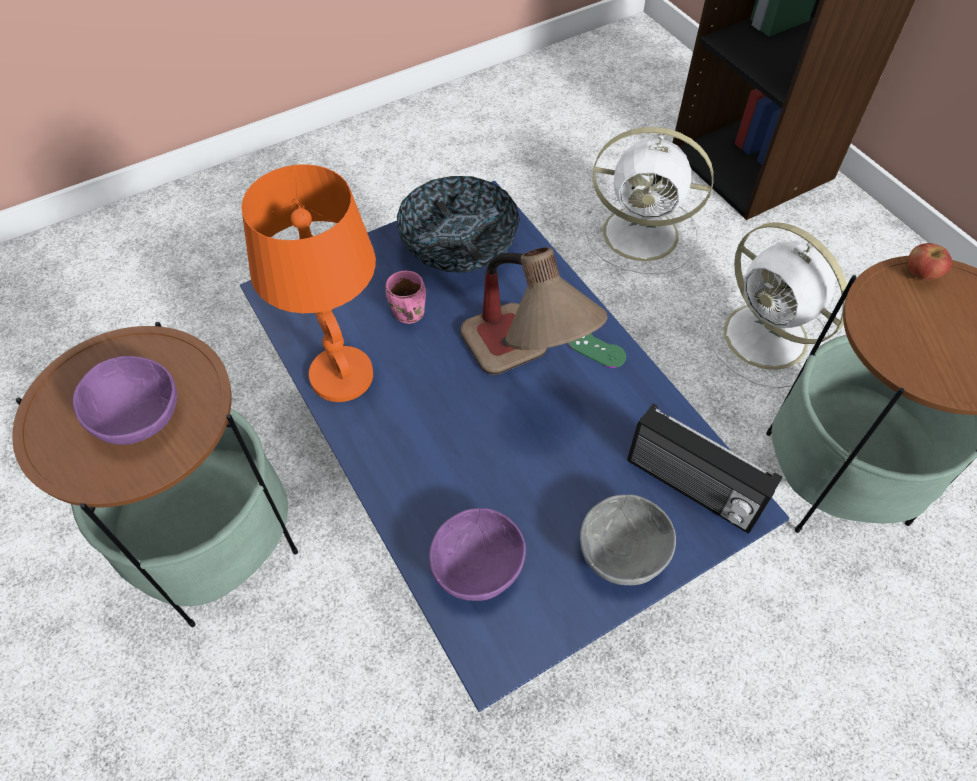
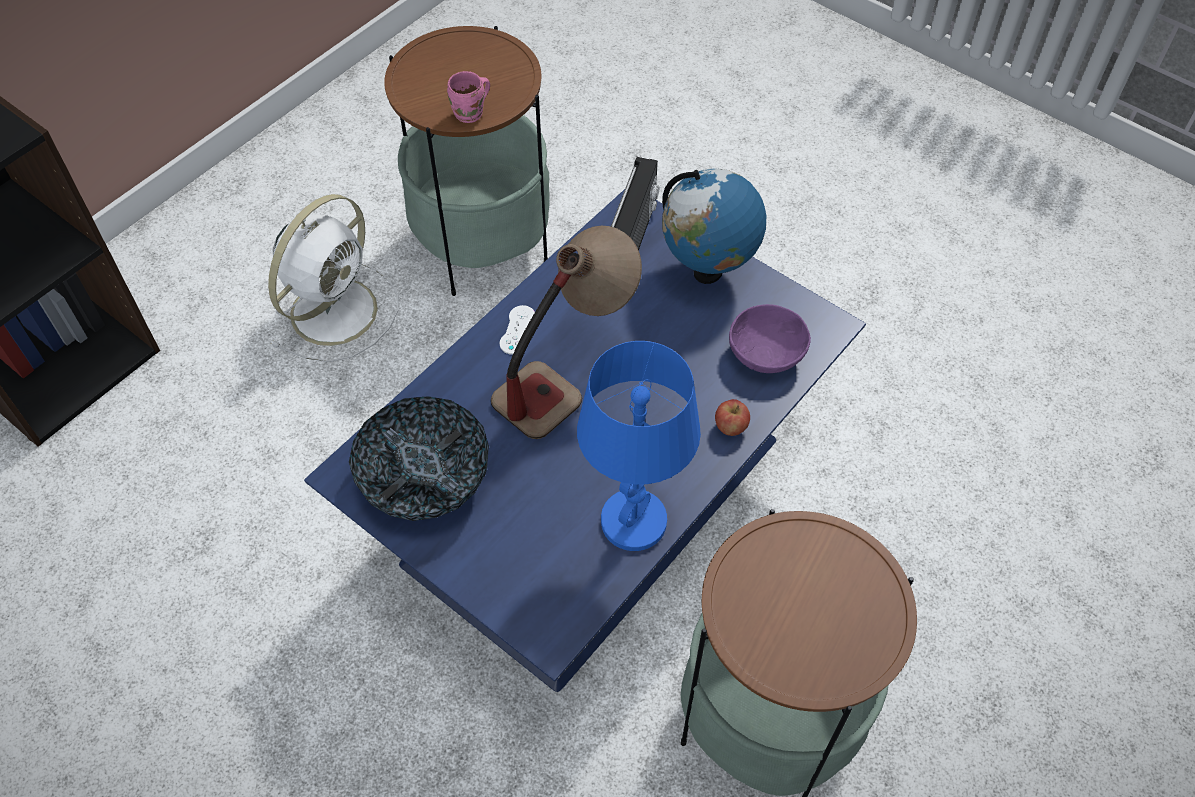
camera: 110 degrees left, 0 degrees up
purple bowl [73,356,177,445] -> none
orange table lamp [241,164,376,402] -> blue table lamp [577,341,701,551]
pink mug [385,271,426,324] -> pink mug moved to [447,71,490,123]
green game controller [567,334,626,368] -> white game controller [499,305,535,355]
grey bowl [580,494,676,585] -> globe [662,169,766,284]
white fan [586,127,714,274] -> none
apple [908,243,952,281] -> apple moved to [715,399,750,436]

